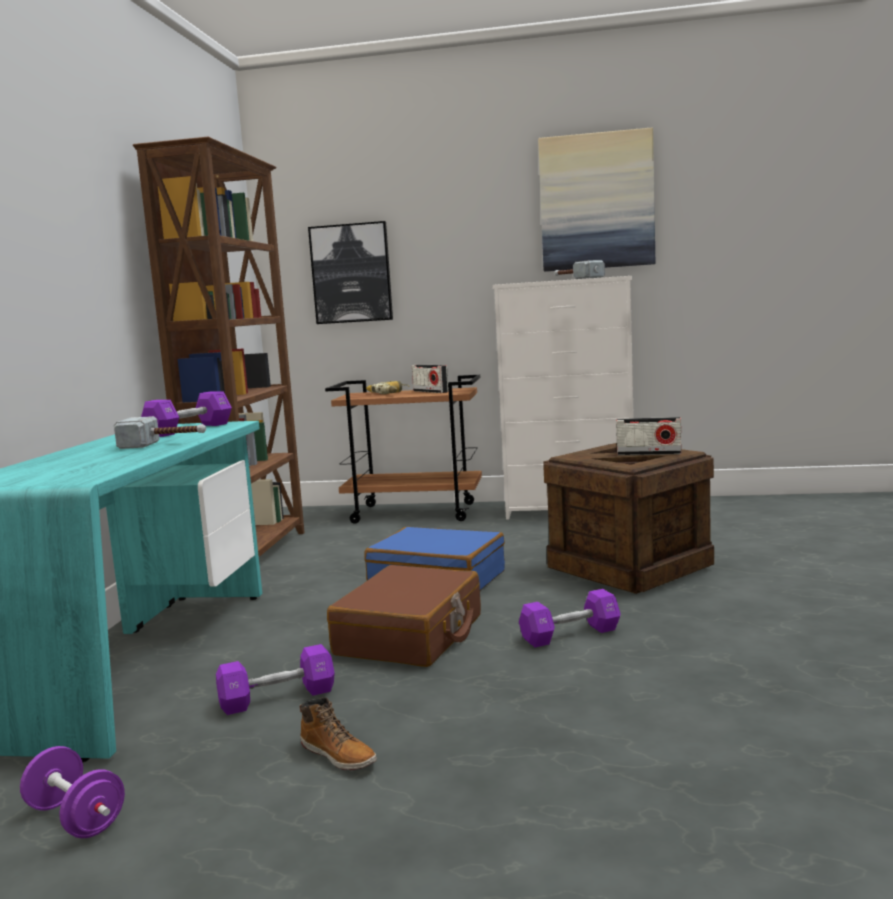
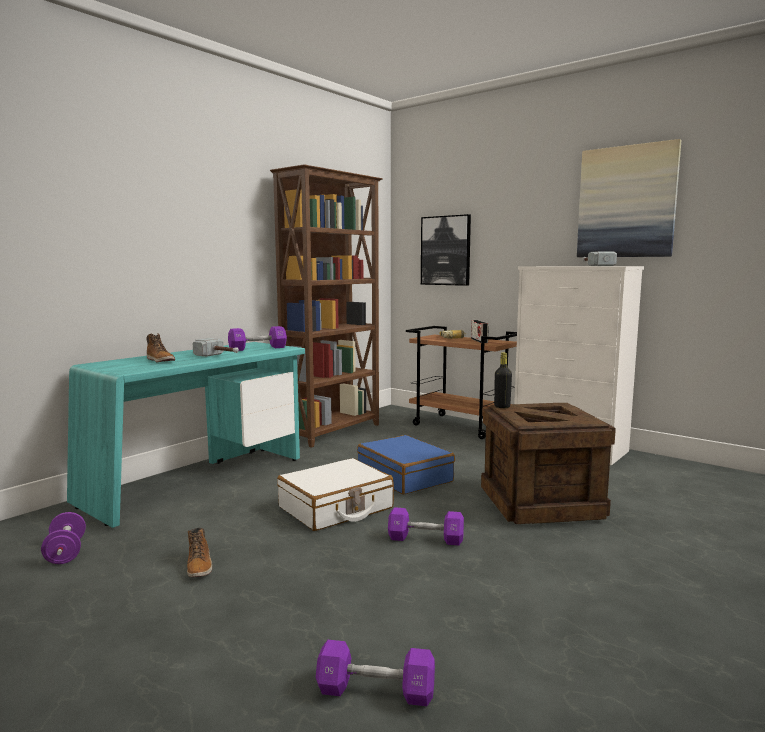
camera: 30 degrees right, 0 degrees up
purple dumbbell [216,644,335,715] -> purple dumbbell moved to [316,640,435,706]
brown suitcase [327,565,481,667] -> white suitcase [277,458,394,531]
radio [616,417,682,455] -> none
none -> boot [146,334,175,363]
none -> black bottle [494,352,512,408]

